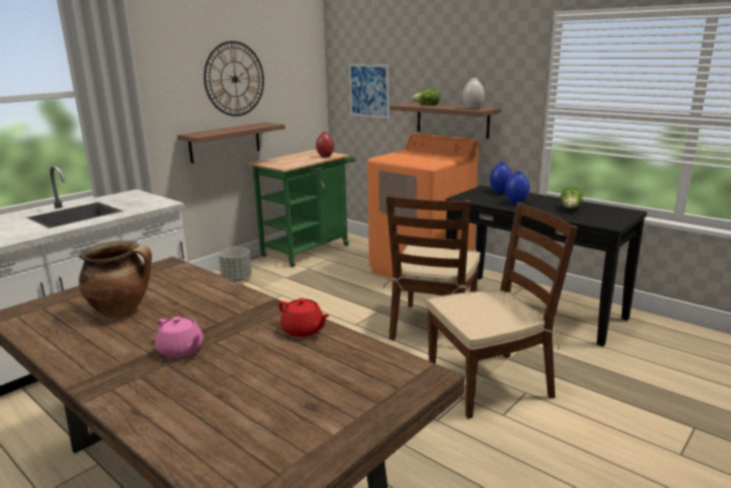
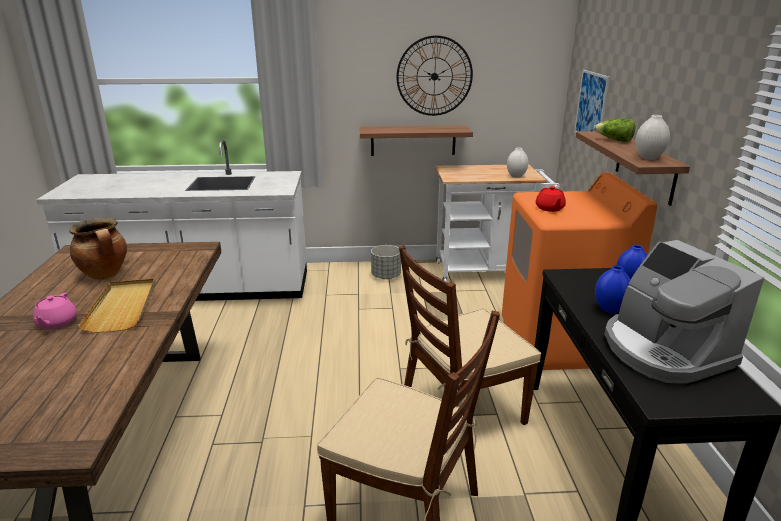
camera: 45 degrees right, 5 degrees up
green cart [248,150,356,267] -> white cart [435,164,560,282]
red teapot [279,298,329,337] -> red teapot moved to [536,186,566,212]
red vase [316,132,334,158] -> white vase [507,147,529,178]
lettuce [560,187,583,208] -> coffee machine [604,240,764,384]
none -> beige tray [78,279,155,333]

